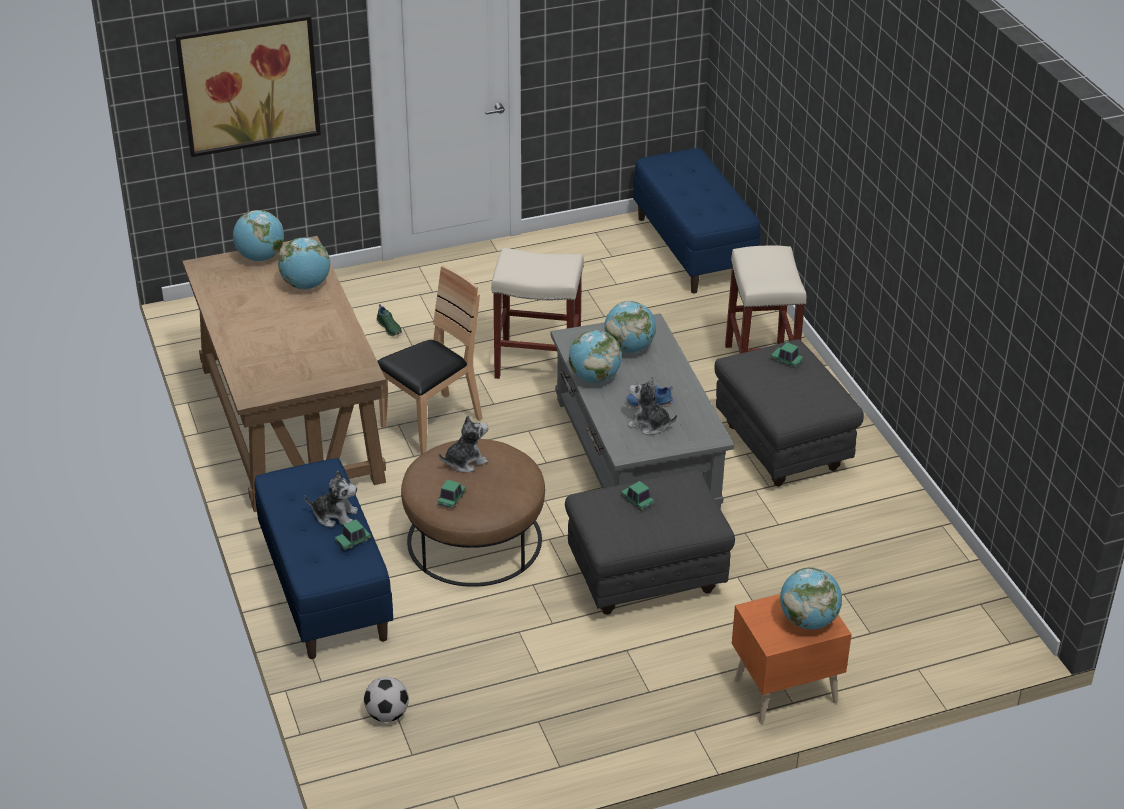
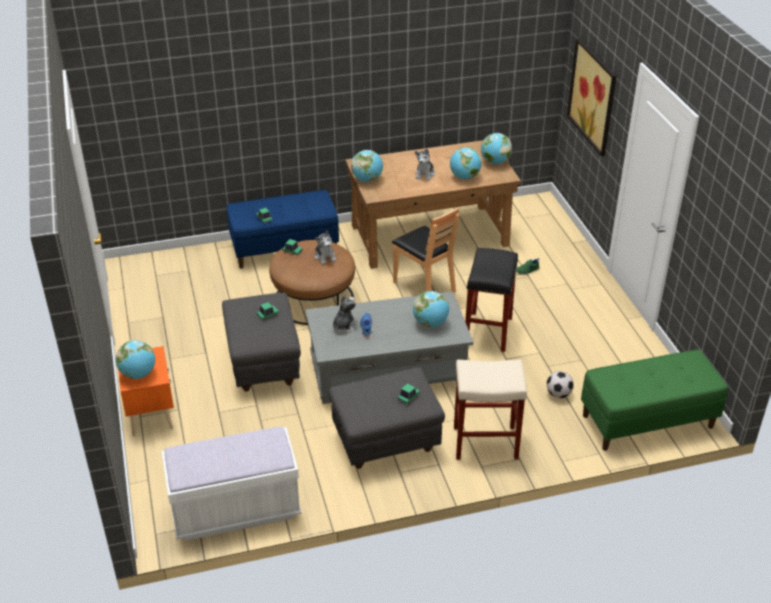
camera: 95 degrees right, 0 degrees up
plush toy [304,471,358,528] -> plush toy moved to [415,149,435,181]
football [364,677,409,722] -> football moved to [547,371,574,398]
beige stool [491,248,584,379] -> black stool [465,248,518,352]
globe [569,330,622,383] -> globe moved to [351,150,383,182]
blue bench [633,148,761,294] -> green bench [581,349,728,451]
none -> white bench [162,426,301,541]

